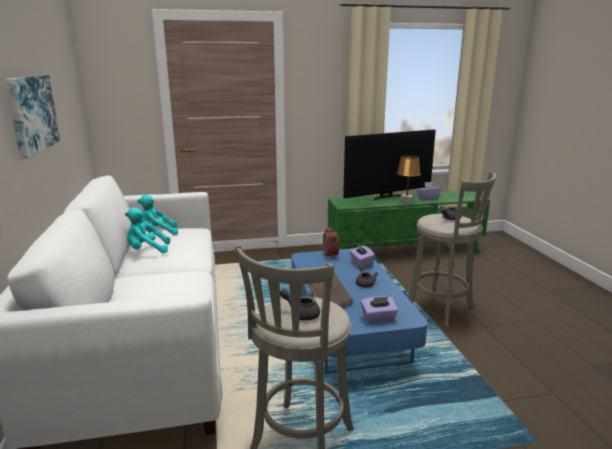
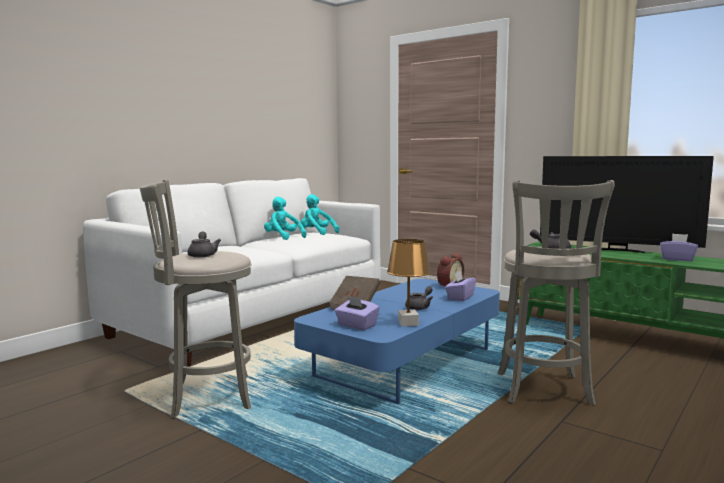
camera: 50 degrees right, 10 degrees down
picture [5,75,60,159] -> none
brown table lamp [397,155,421,203] -> brown table lamp moved to [387,239,431,327]

